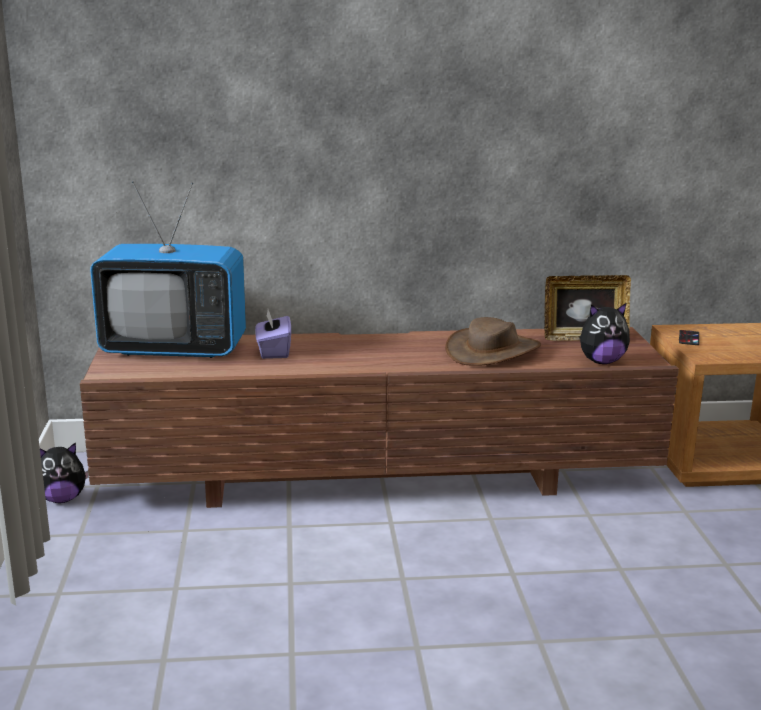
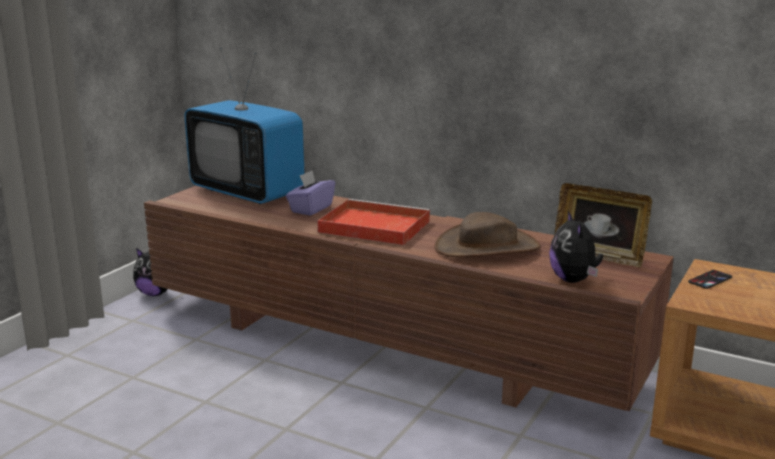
camera: 35 degrees right, 0 degrees up
plush toy [579,303,630,364] -> plush toy turned 60 degrees clockwise [549,211,603,283]
none -> red tray [317,199,431,245]

